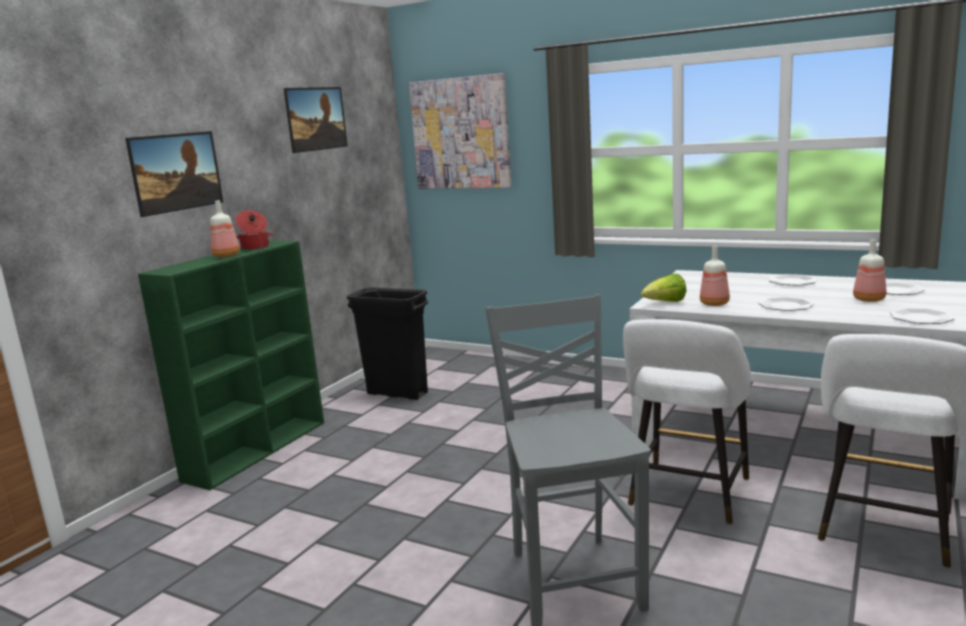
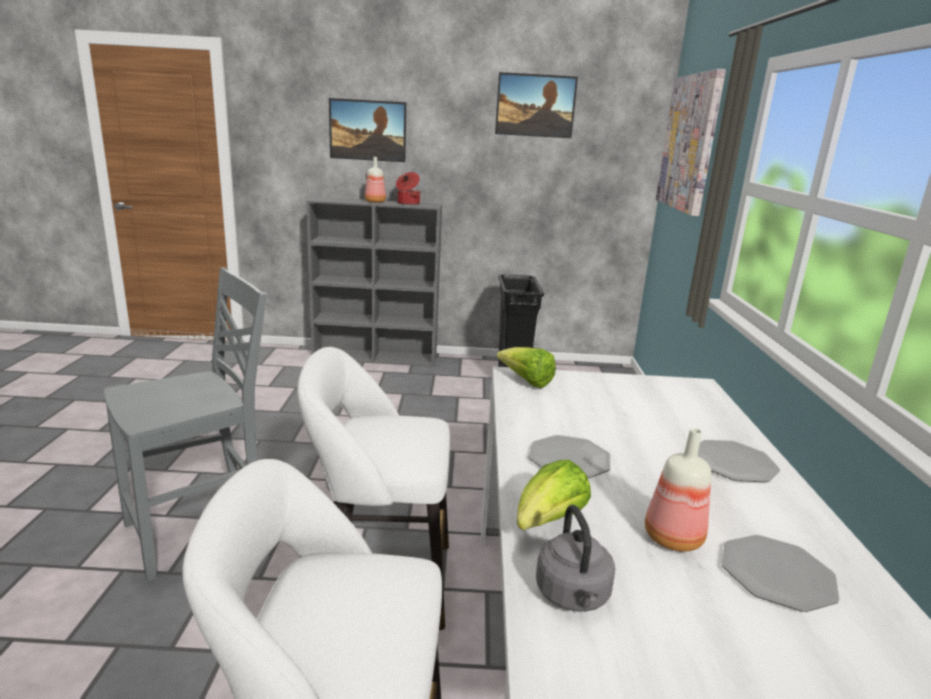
camera: 60 degrees right, 5 degrees up
green bookcase [138,240,324,490] -> grey bookcase [306,197,442,367]
bottle [700,246,730,306] -> none
plate [890,308,955,324] -> grey kettle [536,505,615,612]
none -> lettuce [517,460,591,531]

